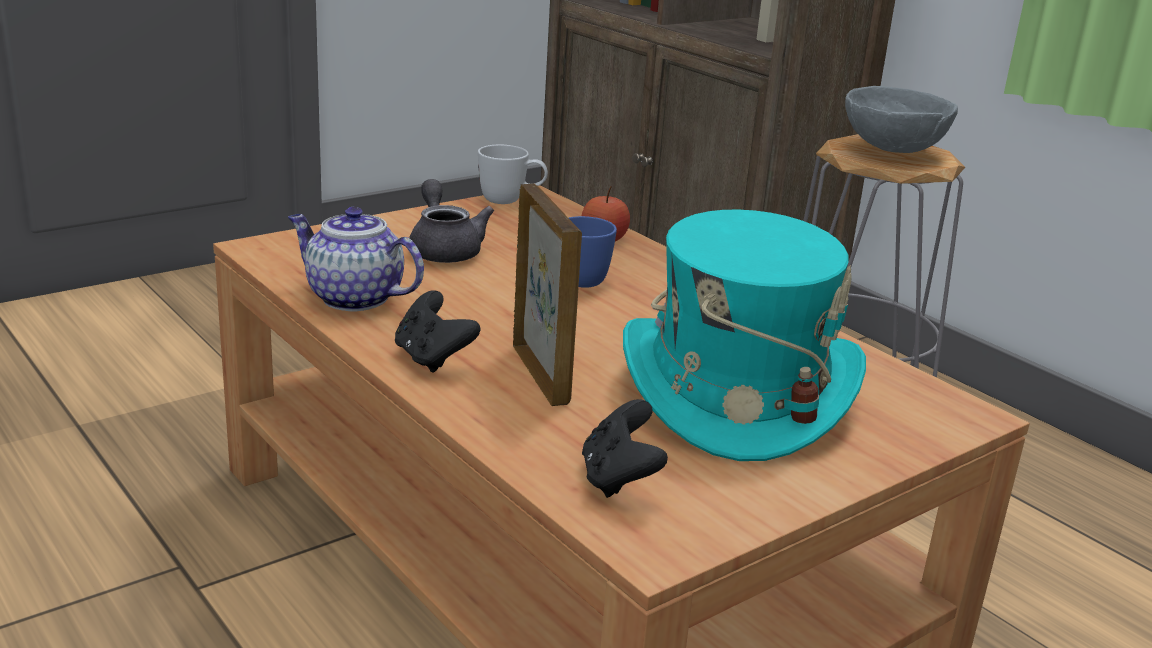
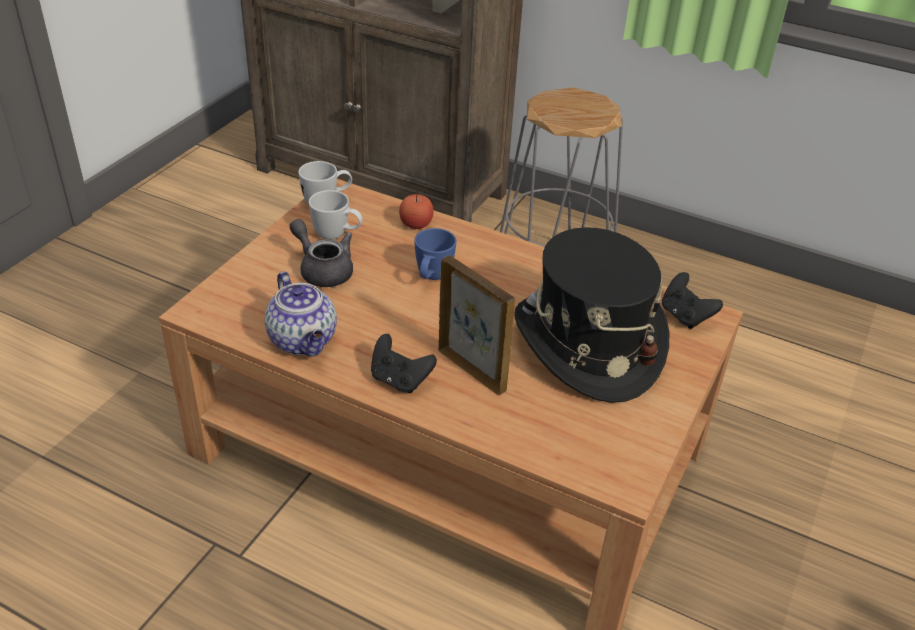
camera: 25 degrees left, 15 degrees up
teapot [288,207,424,312] -> teapot turned 120 degrees counterclockwise [265,271,337,356]
black game controller [582,399,668,498] -> black game controller moved to [662,272,723,329]
turquoise hat [623,210,866,461] -> black hat [514,227,669,403]
grey bowl [845,86,958,153] -> none
none -> white mug [309,190,363,240]

